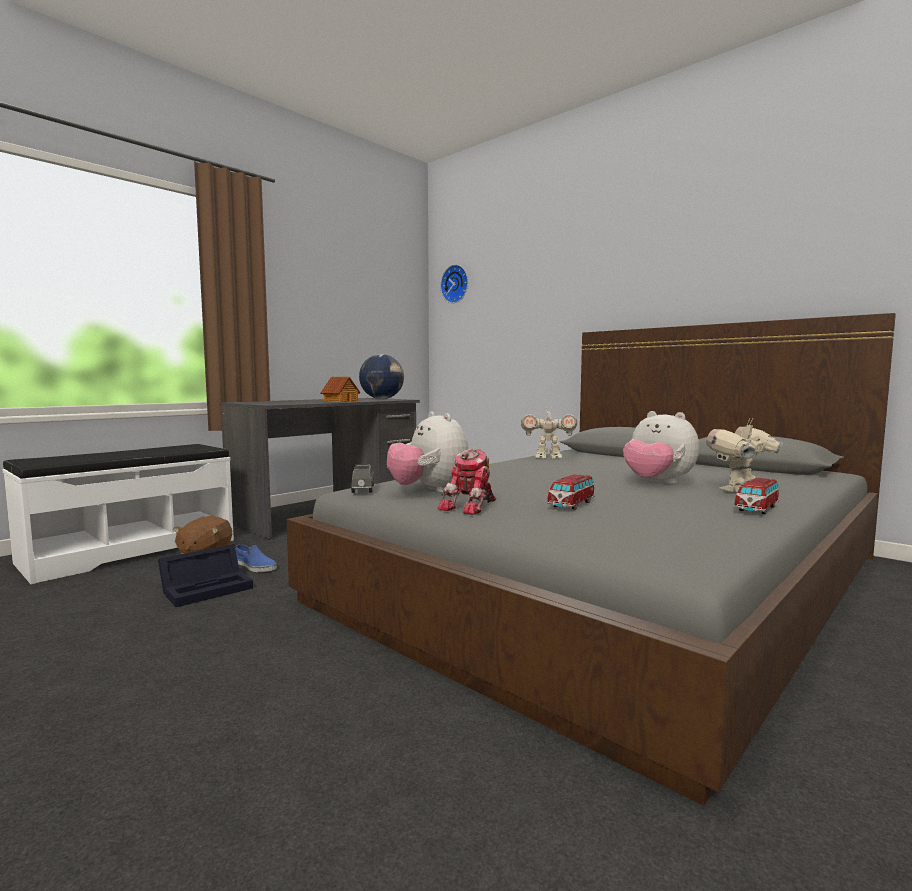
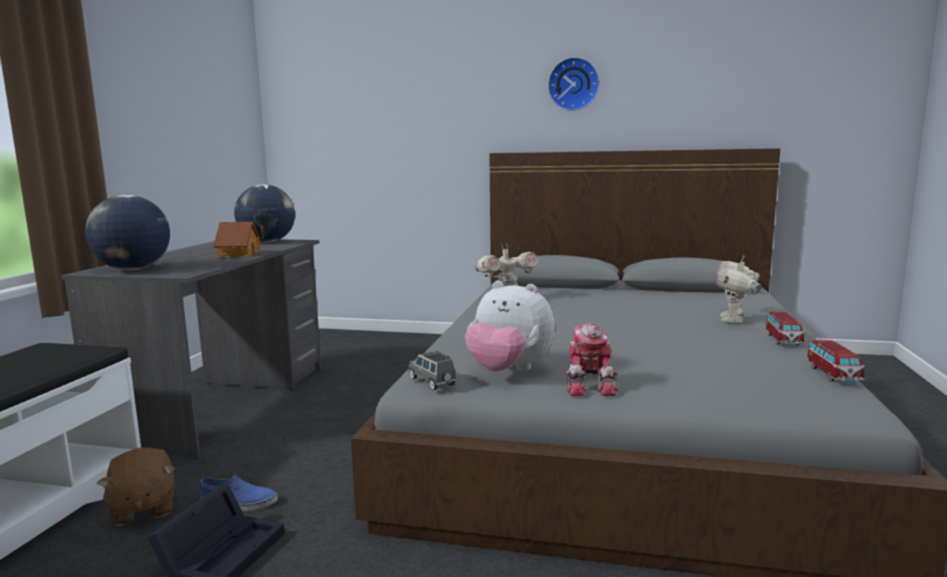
camera: 30 degrees left, 5 degrees up
wall clock [440,265,468,303] -> wall clock moved to [548,57,600,111]
toy car [547,474,595,510] -> toy car moved to [805,340,865,382]
plush toy [623,411,699,484] -> none
none -> globe [85,195,170,270]

